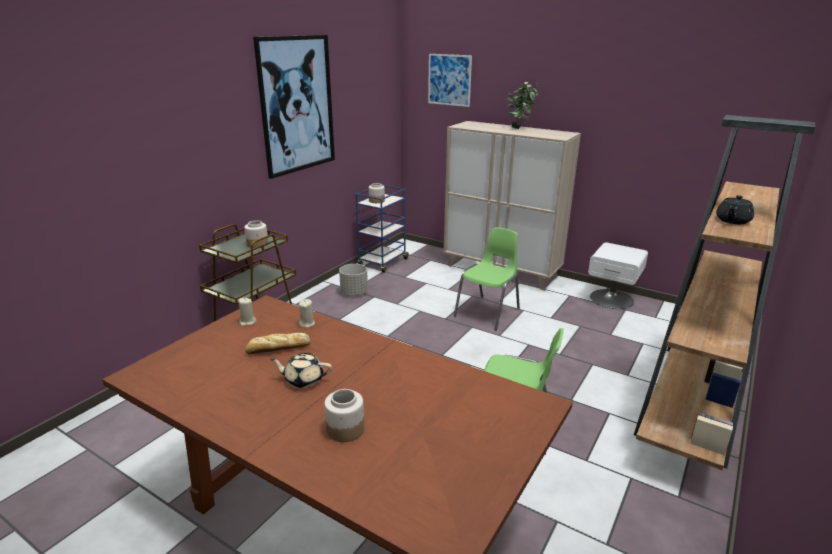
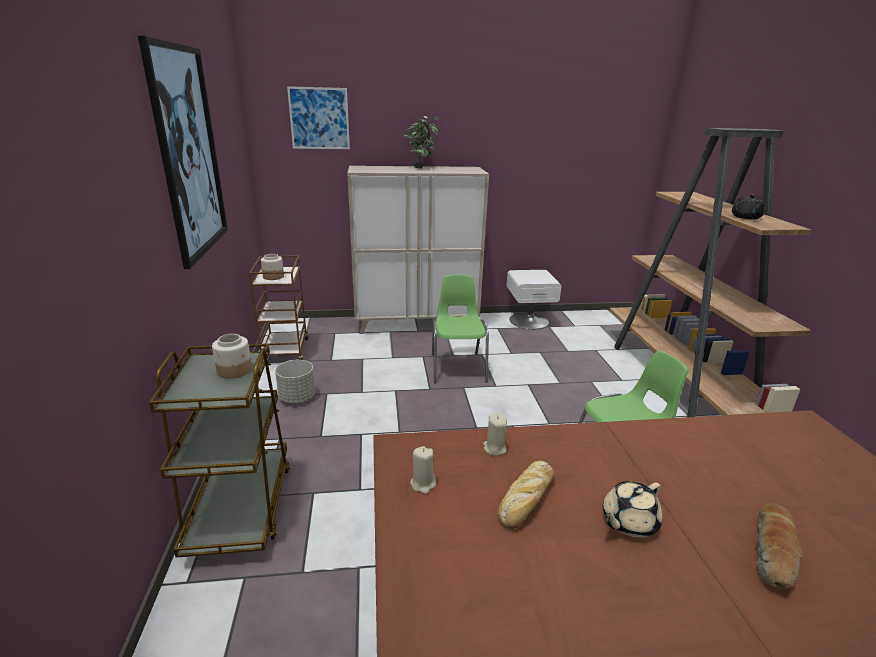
camera: 40 degrees left, 0 degrees up
jar [324,389,364,442] -> bread [757,503,803,589]
blue cart [355,185,409,273] -> brown cart [249,256,309,360]

